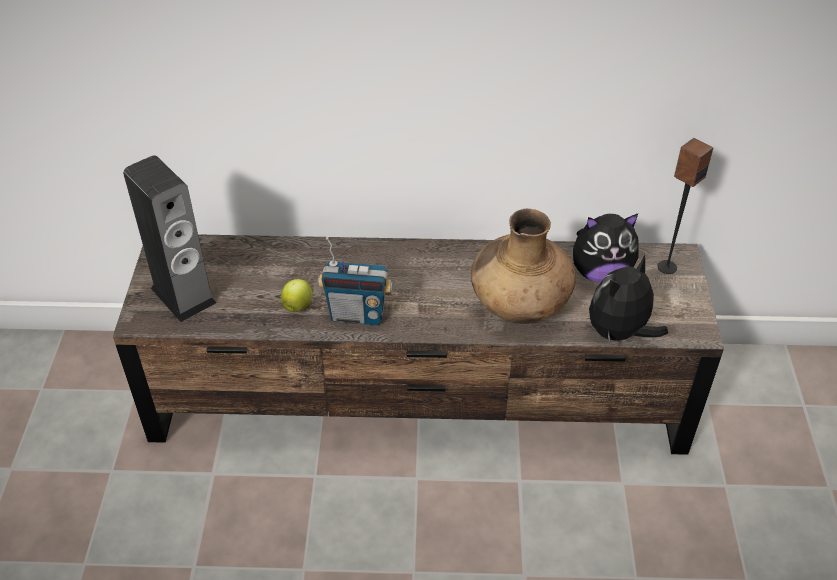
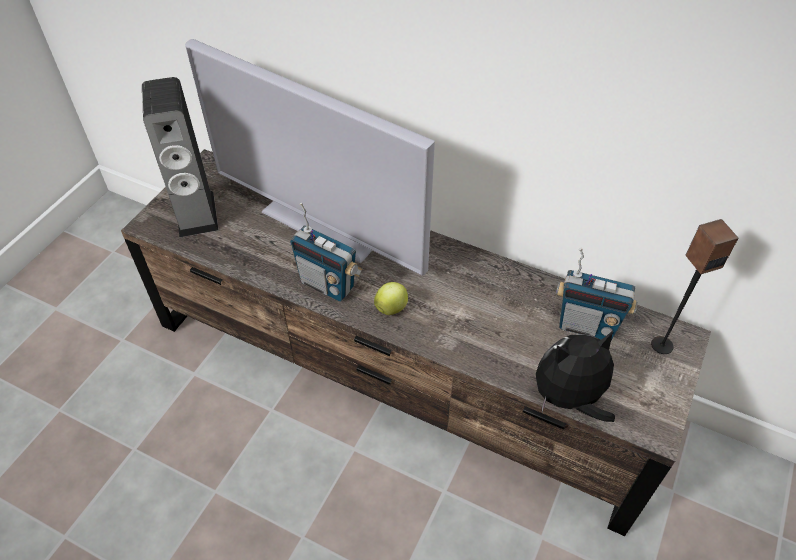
camera: 25 degrees right, 5 degrees up
apple [281,279,312,312] -> apple moved to [374,282,408,315]
brown vase [471,209,576,324] -> none
plush toy [573,214,639,283] -> radio [556,248,638,340]
none -> television [185,39,435,276]

